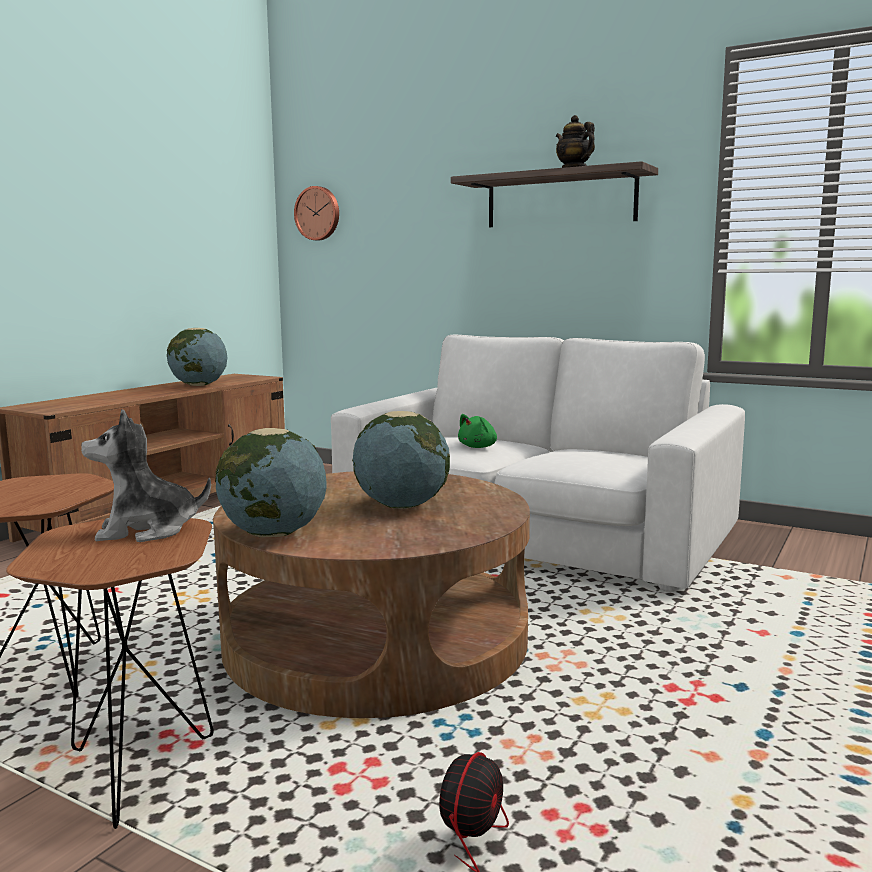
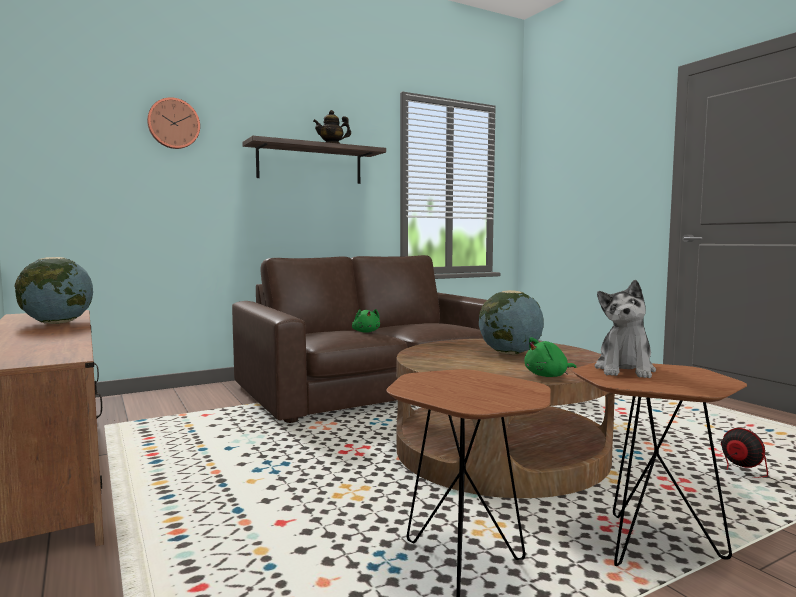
camera: 60 degrees left, 5 degrees down
globe [215,428,327,537] -> green plush toy [524,337,577,377]
wall clock [294,186,339,241] -> wall clock moved to [147,97,200,149]
white sofa [331,335,745,592] -> brown sofa [232,255,487,423]

